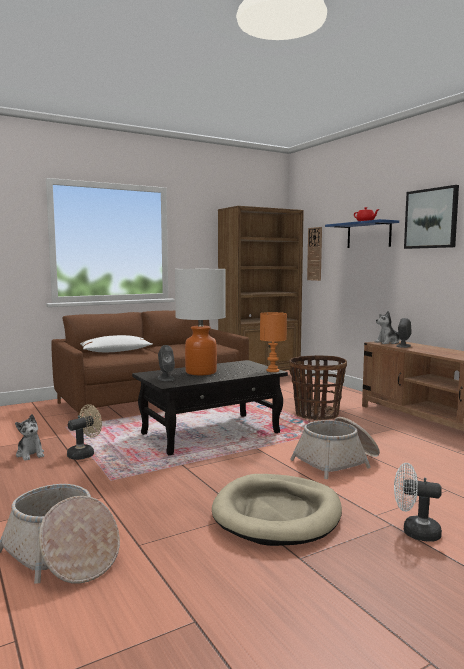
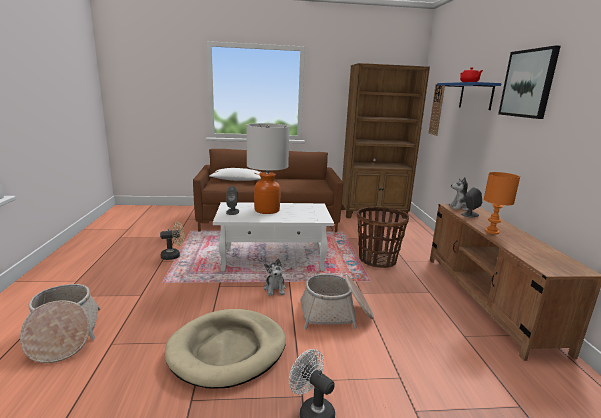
camera: 25 degrees right, 10 degrees up
plush toy [15,414,44,461] -> plush toy moved to [264,259,286,296]
black coffee table [132,360,288,455] -> white coffee table [213,202,334,272]
orange table lamp [260,312,287,372] -> orange table lamp moved to [484,172,520,234]

